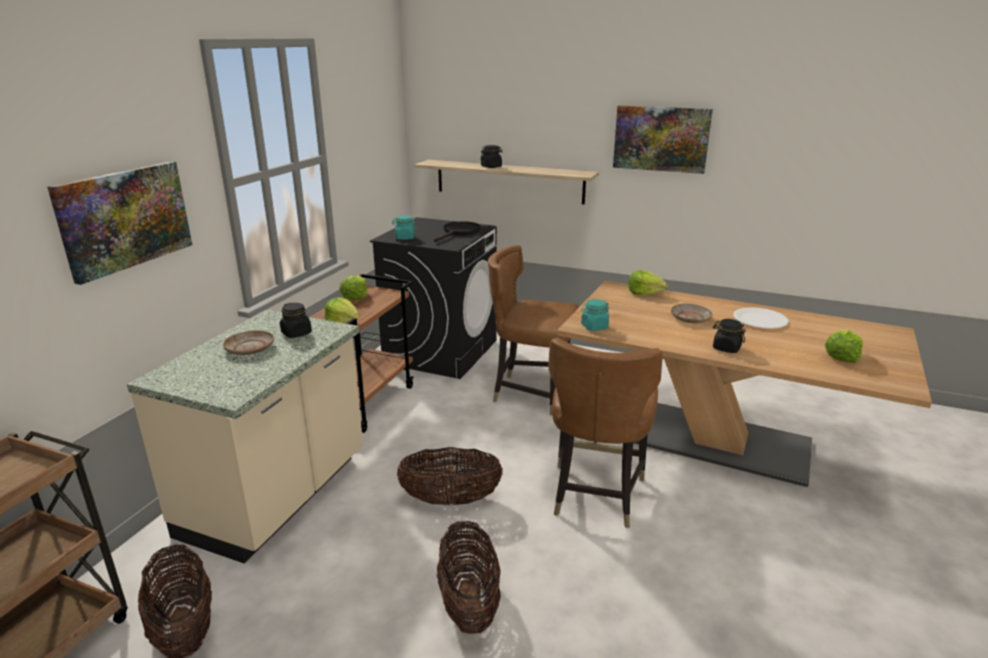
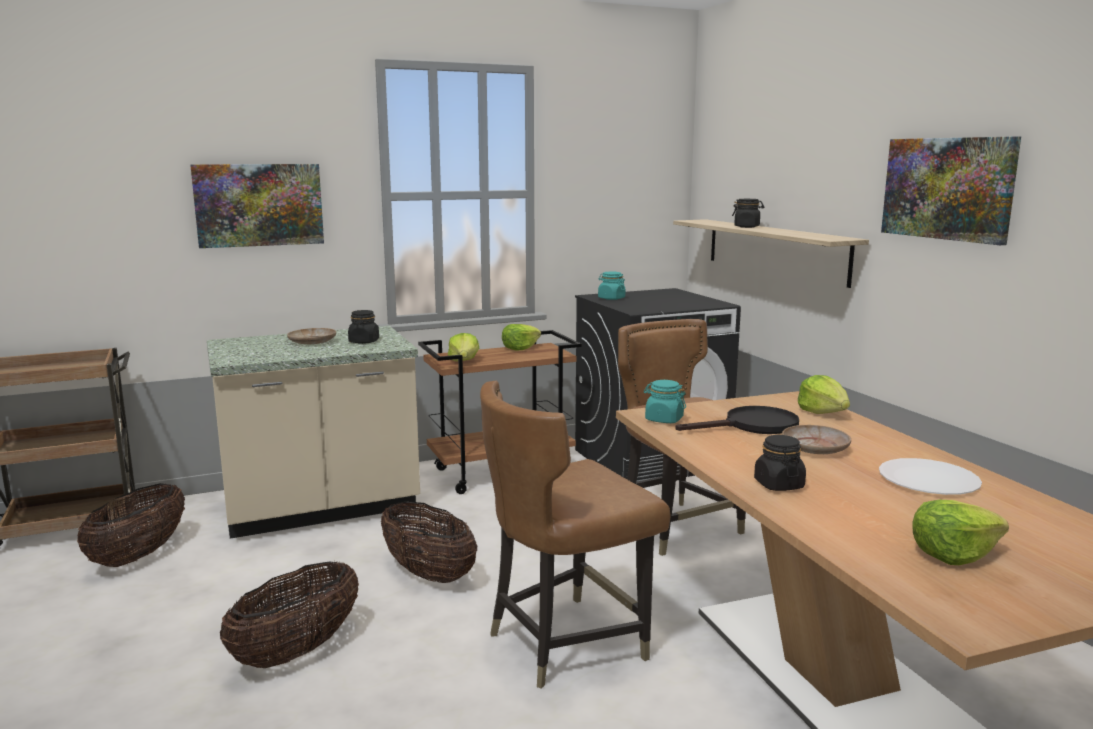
camera: 45 degrees right, 10 degrees down
black frying pan [434,221,480,242] -> black frying pan moved to [676,406,799,434]

